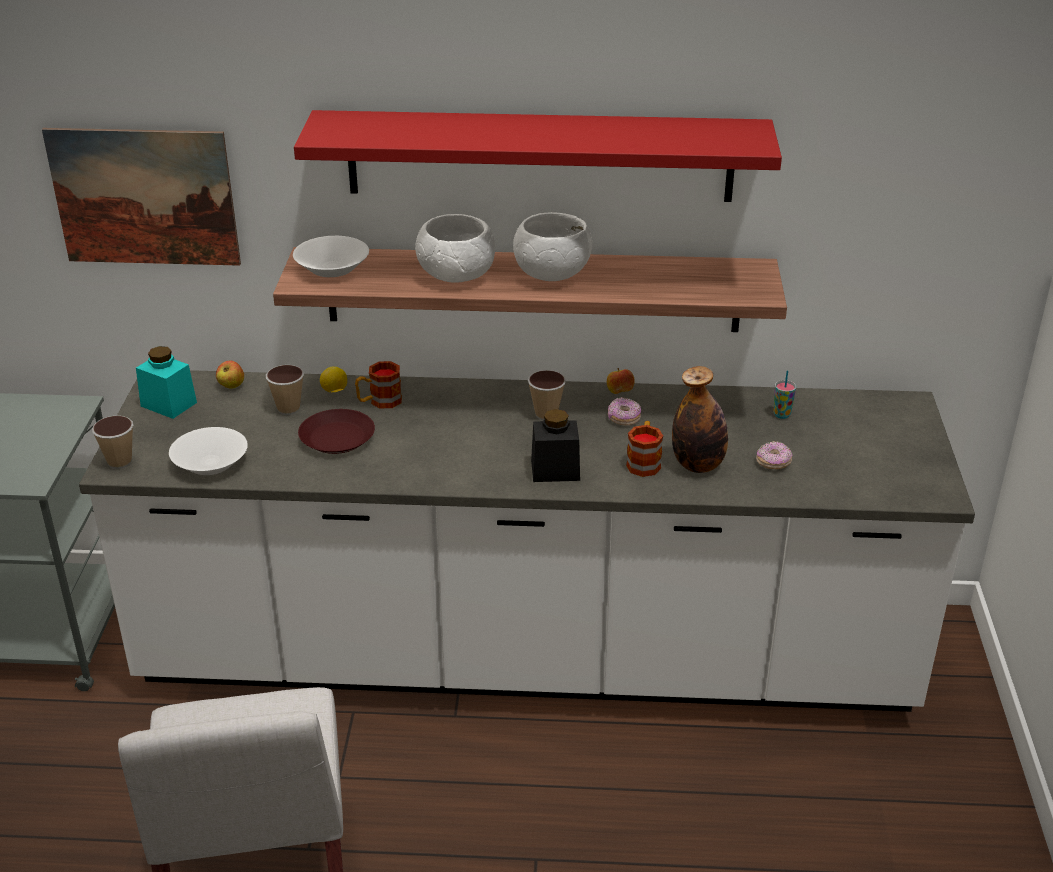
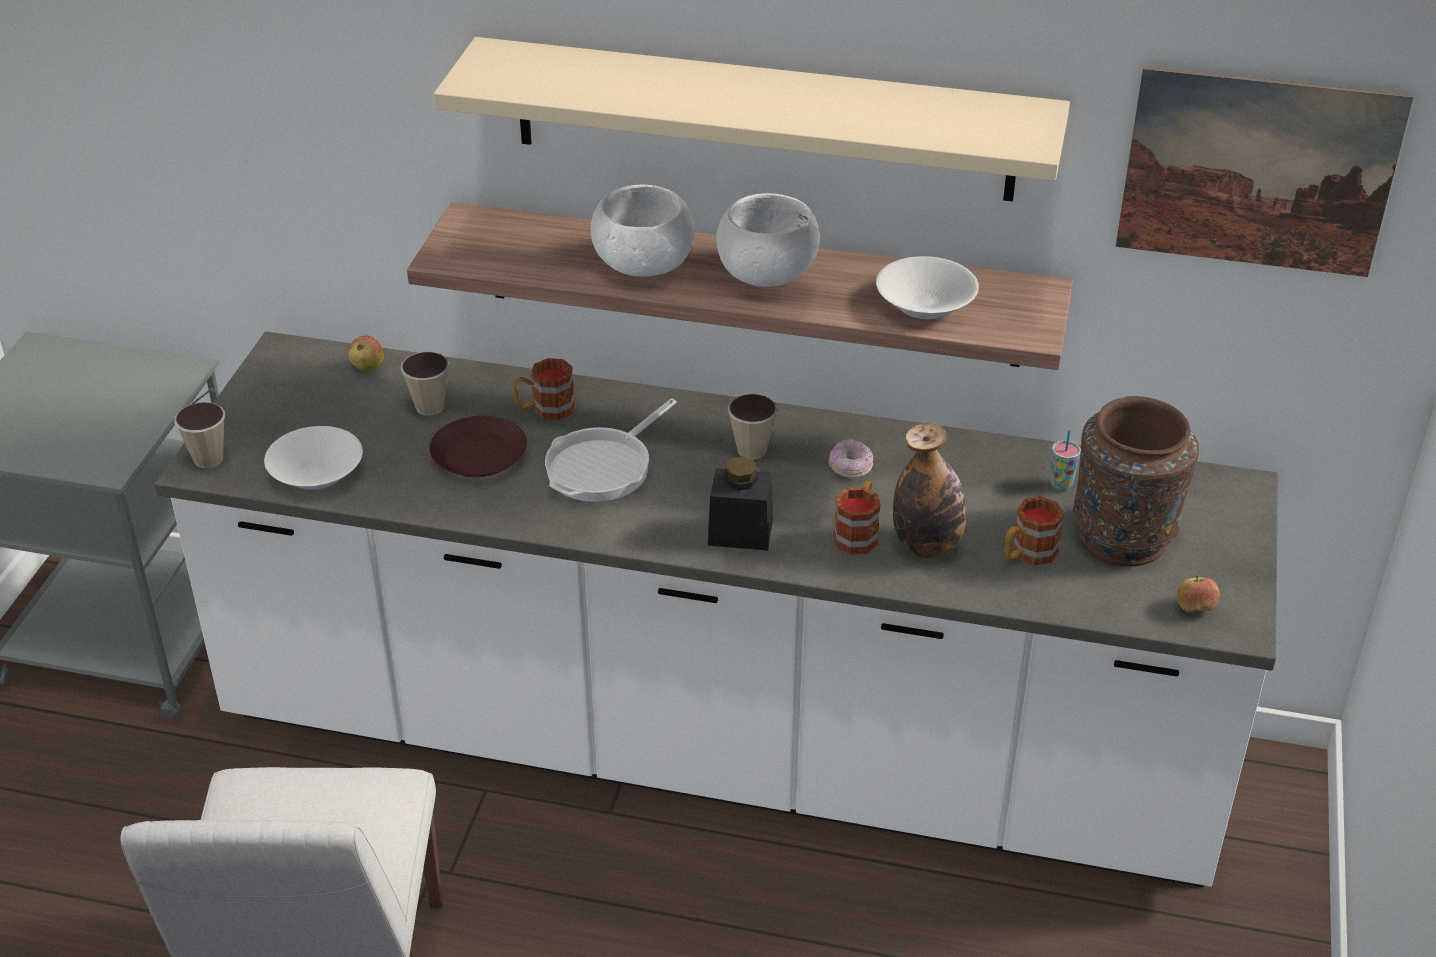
camera: 10 degrees right, 5 degrees up
picture [42,128,241,266] -> picture moved to [1116,66,1414,277]
turquoise jar [136,346,197,419] -> none
white bowl [293,236,369,277] -> white bowl moved to [876,256,979,319]
red shelf [294,110,782,202] -> beige shelf [434,37,1070,202]
lemon [320,366,347,392] -> none
apple [607,368,635,394] -> apple moved to [1177,575,1220,613]
donut [756,441,793,469] -> mug [1005,497,1064,565]
none -> frying pan [545,398,677,502]
none -> brown vase [1073,396,1199,566]

